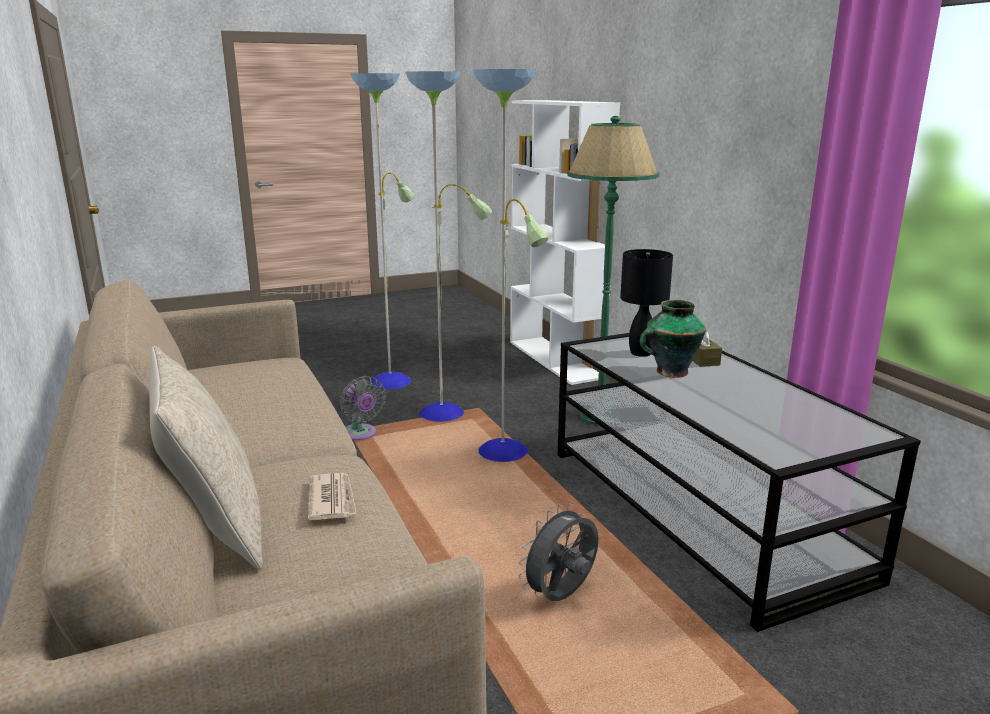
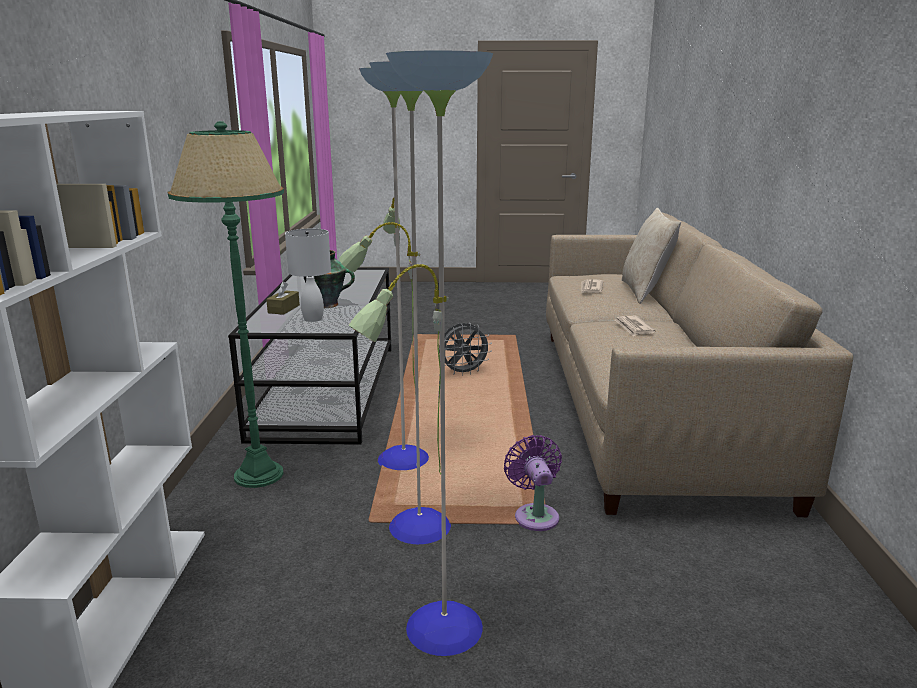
camera: 155 degrees left, 0 degrees up
grey fan [340,376,386,441] -> purple fan [504,435,562,531]
black table lamp [620,249,673,357] -> white table lamp [285,229,331,322]
none -> newspaper [615,316,655,336]

